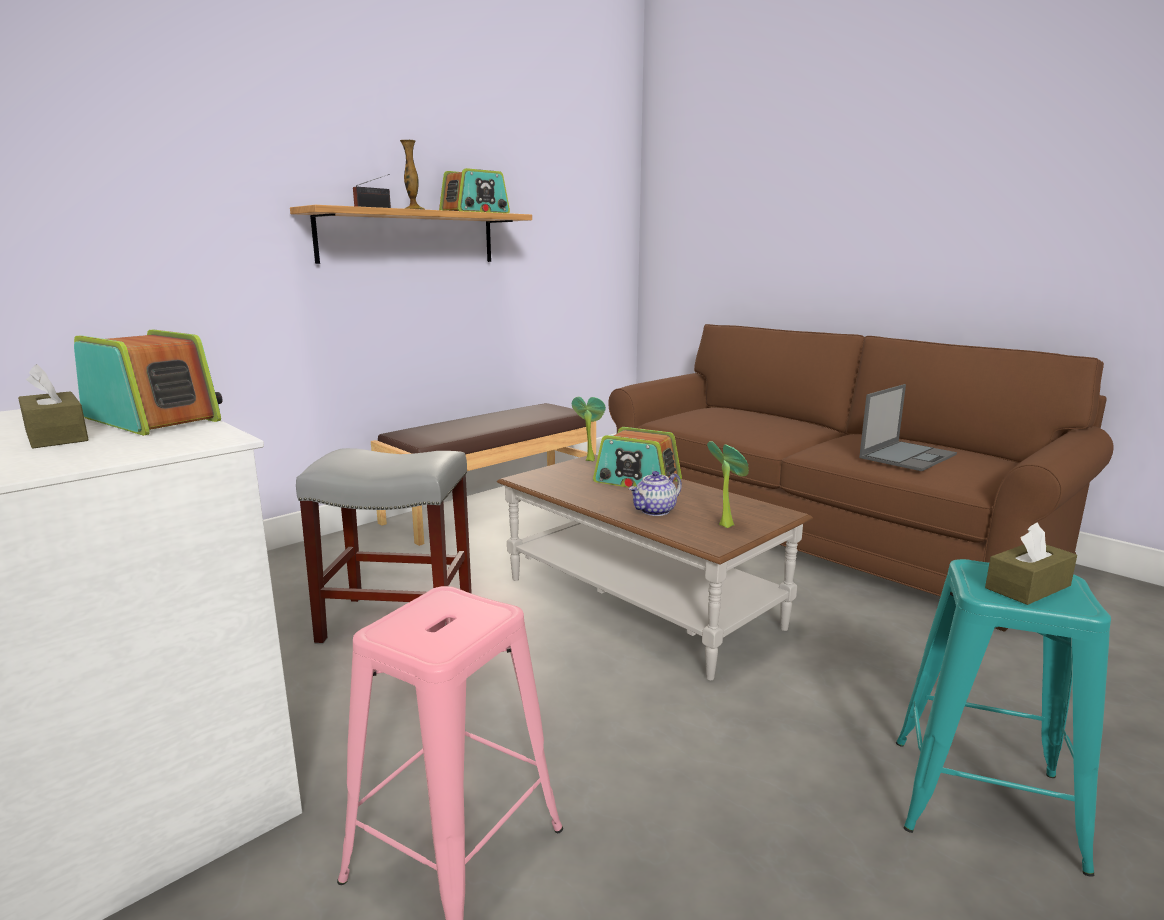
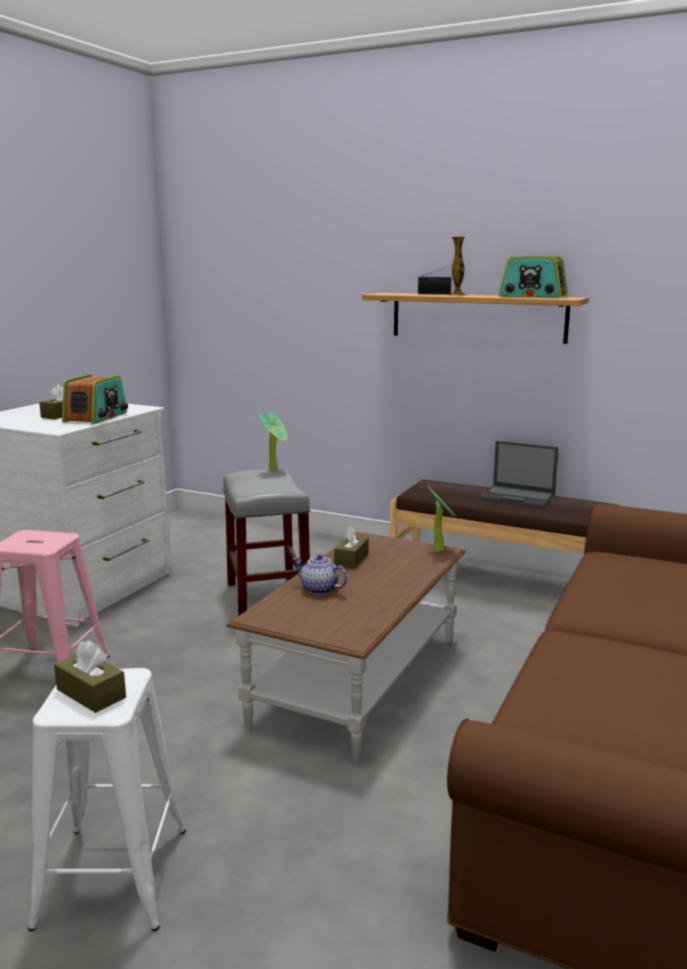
camera: 70 degrees right, 0 degrees up
radio [593,427,682,487] -> none
potted plant [707,441,749,528] -> potted plant moved to [259,412,288,471]
laptop [859,384,957,471] -> laptop moved to [480,441,559,508]
turquoise stool [896,559,1111,877] -> white stool [28,668,186,931]
none -> brown tissue box [334,526,369,568]

